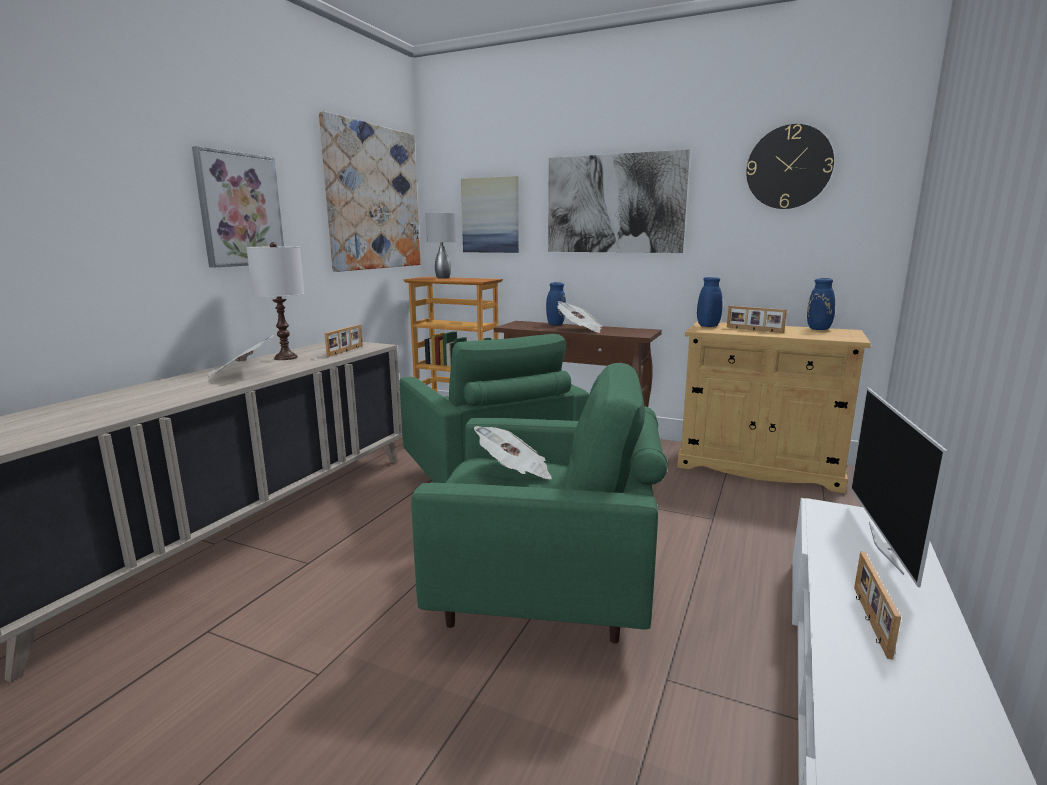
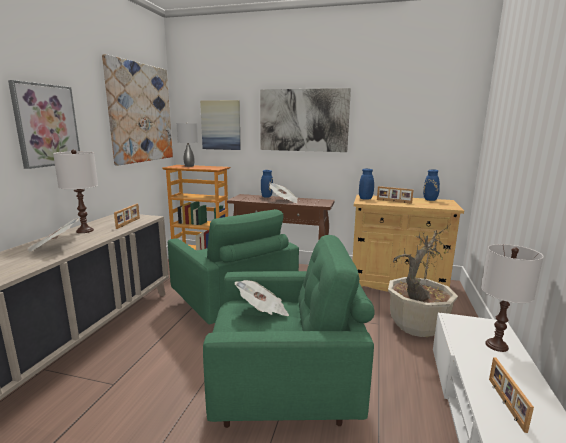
camera: 10 degrees left, 0 degrees up
wall clock [746,124,834,209] -> none
television [851,387,948,587] -> white table lamp [481,244,543,352]
none -> potted plant [388,226,458,337]

